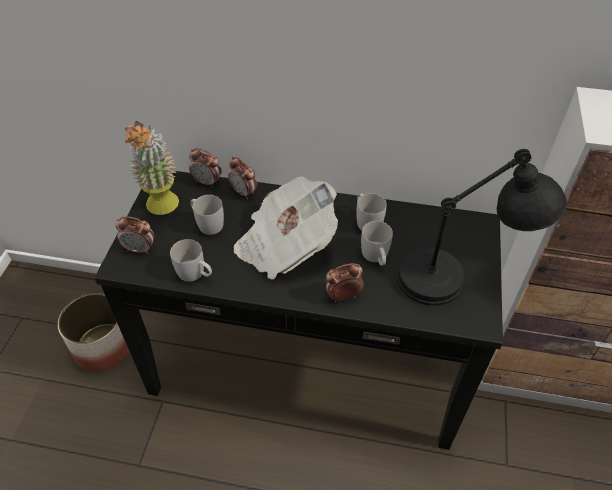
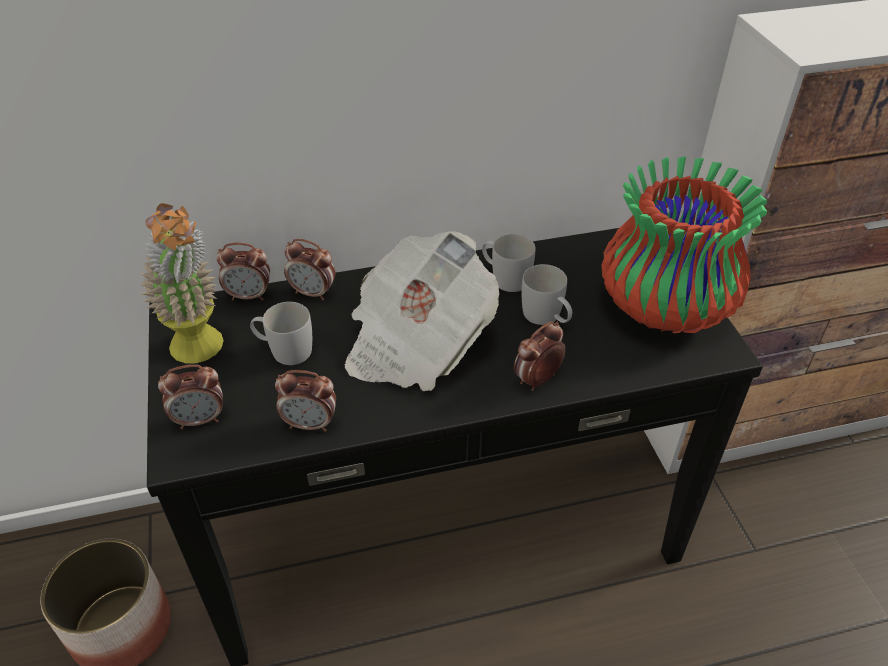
camera: 25 degrees left, 5 degrees down
white mug [170,239,212,282] -> alarm clock [275,370,336,432]
black table lamp [396,149,567,305] -> vase [601,156,767,333]

